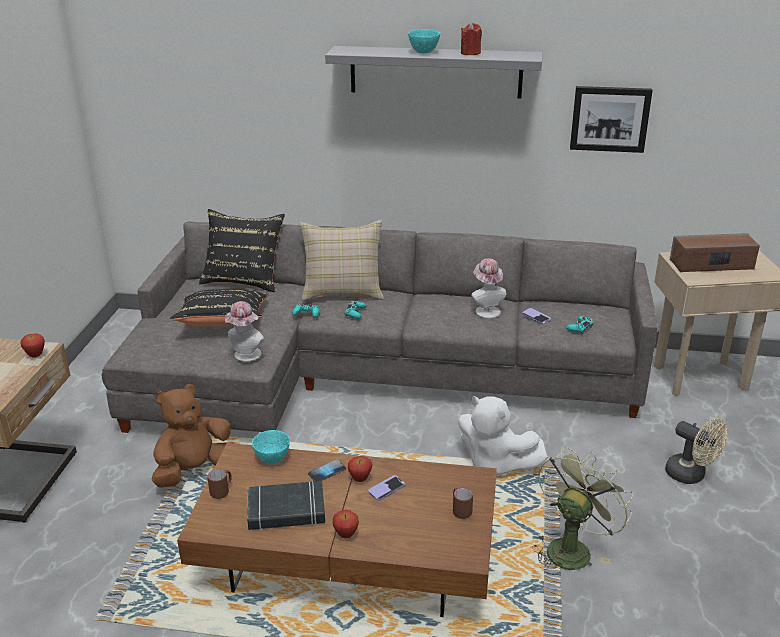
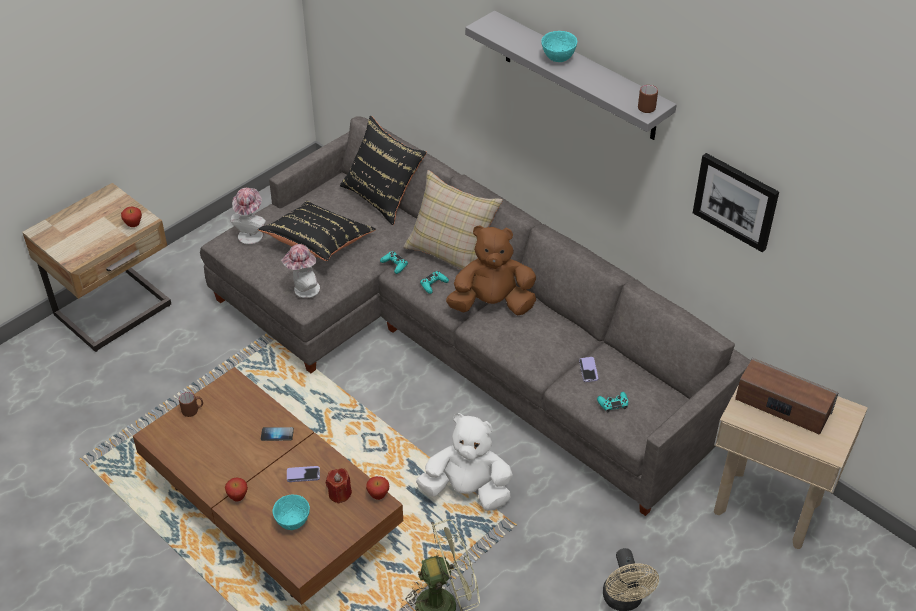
camera: 35 degrees right, 15 degrees up
brown plush toy [151,384,234,488] -> brown plush toy moved to [446,225,536,316]
black book [247,481,325,531] -> none
turquoise bowl [252,430,290,464] -> turquoise bowl moved to [273,494,310,530]
apple [348,456,372,482] -> apple moved to [366,476,389,500]
brown mug [453,488,473,519] -> brown mug moved to [638,85,658,113]
white plush toy [458,395,548,475] -> white plush toy turned 120 degrees clockwise [416,413,513,511]
red candle [461,23,482,55] -> red candle moved to [326,468,352,504]
hat [471,258,506,318] -> hat moved to [231,188,266,245]

